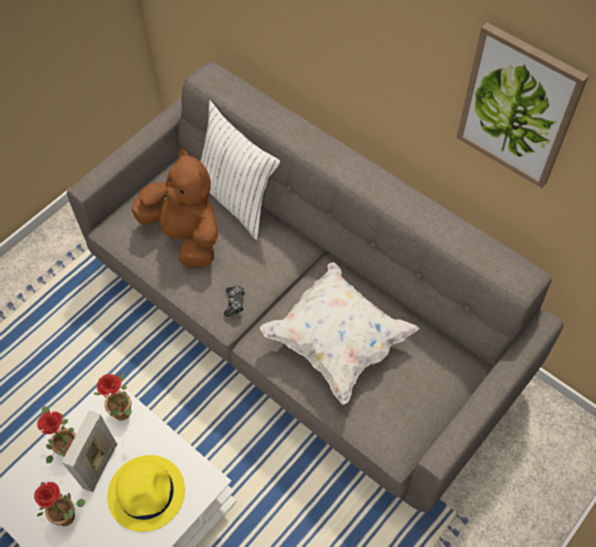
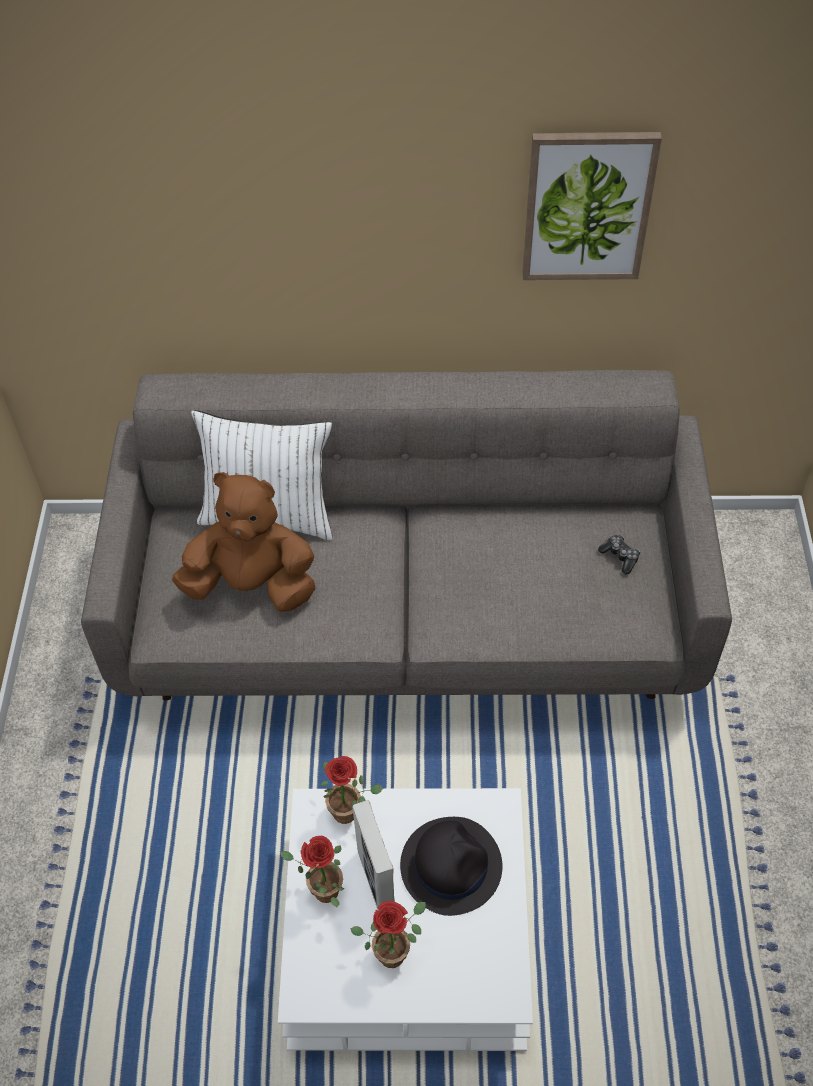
camera: 40 degrees left, 5 degrees down
yellow hat [107,455,185,532] -> black hat [400,817,503,916]
game controller [224,285,245,317] -> game controller moved to [598,535,640,575]
white pillow [260,262,419,405] -> none

